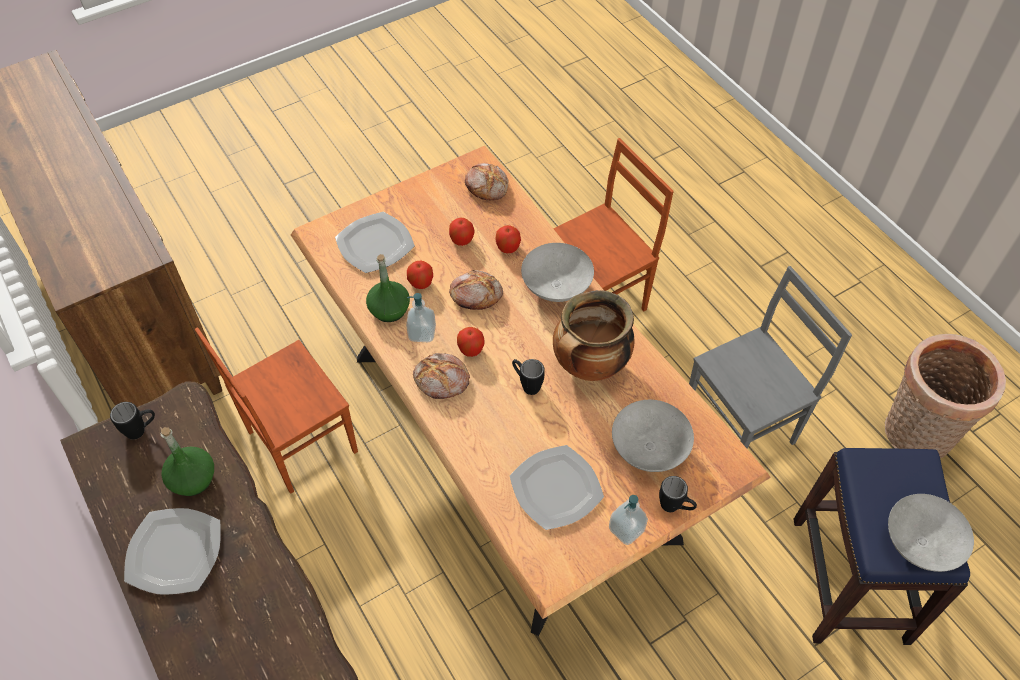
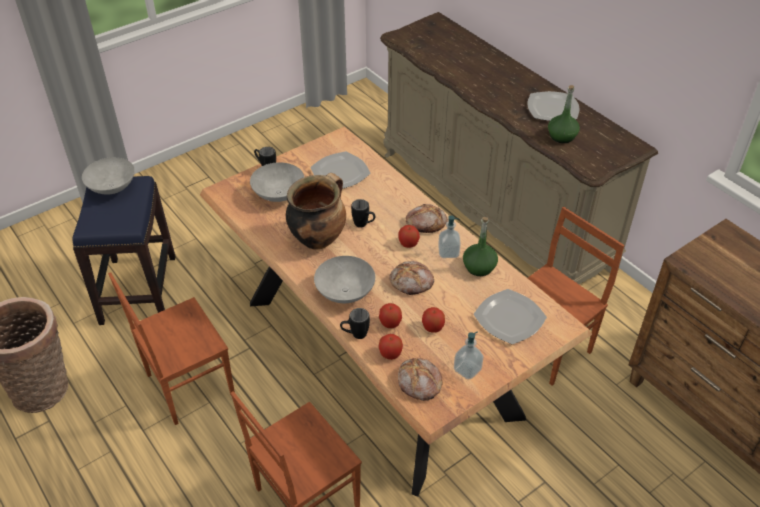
camera: 175 degrees right, 10 degrees down
black mug [110,402,155,440] -> black mug moved to [340,308,370,339]
apple [407,260,433,289] -> apple moved to [379,334,403,360]
soap dispenser [609,495,648,545] -> soap dispenser moved to [454,332,484,379]
grey chair [689,266,852,449] -> brown chair [108,272,235,425]

